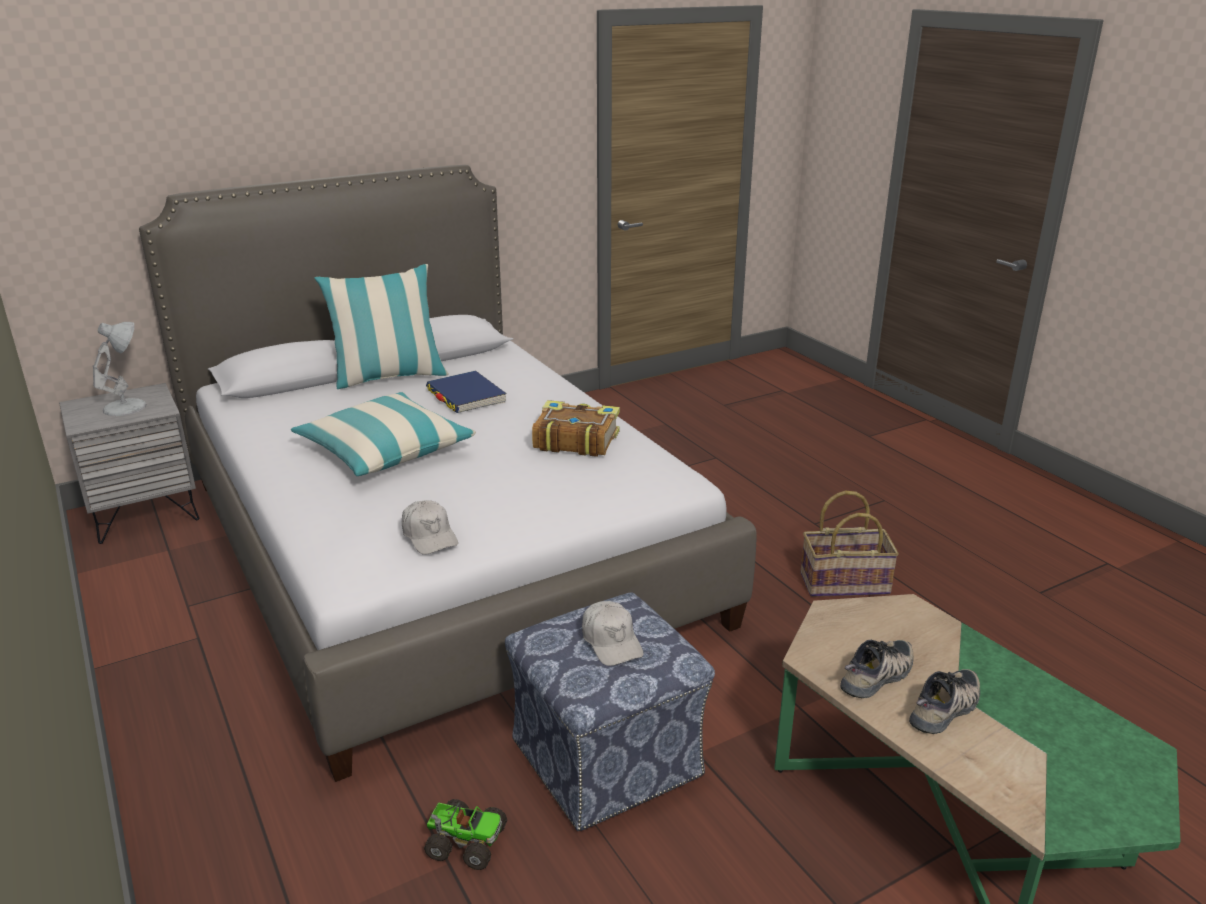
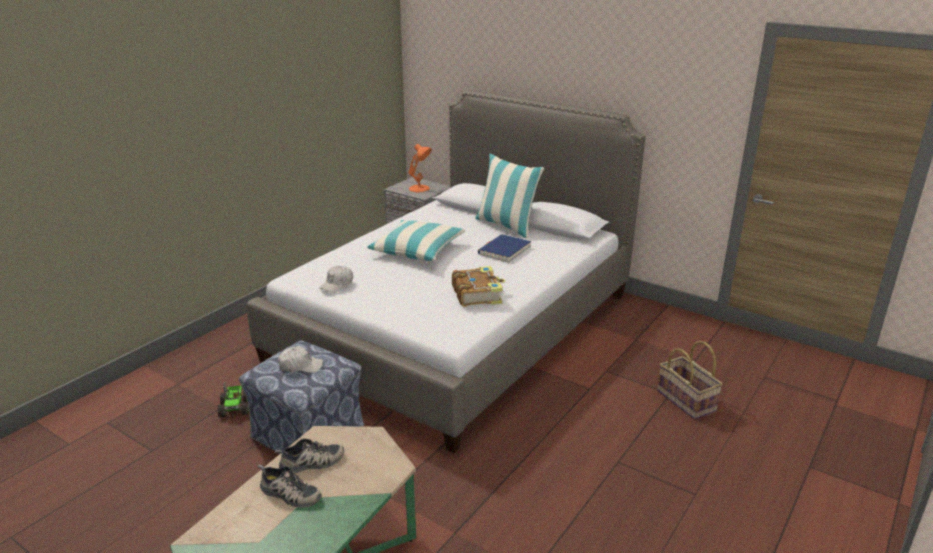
camera: 65 degrees right, 0 degrees up
white table lamp [93,322,147,416] -> orange table lamp [408,144,432,192]
white cap [582,601,644,666] -> white cap turned 135 degrees counterclockwise [278,346,323,373]
basket [800,491,899,597] -> basket moved to [657,341,723,419]
shoe [840,639,914,698] -> shoe turned 45 degrees counterclockwise [275,438,344,473]

